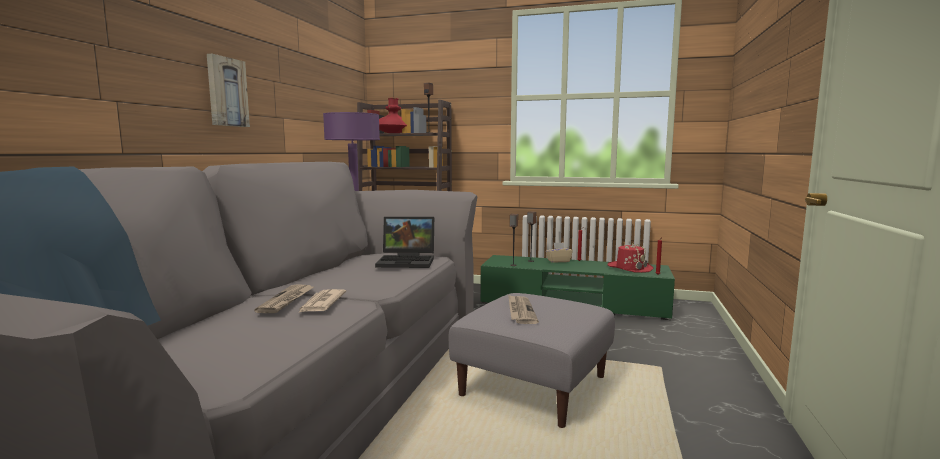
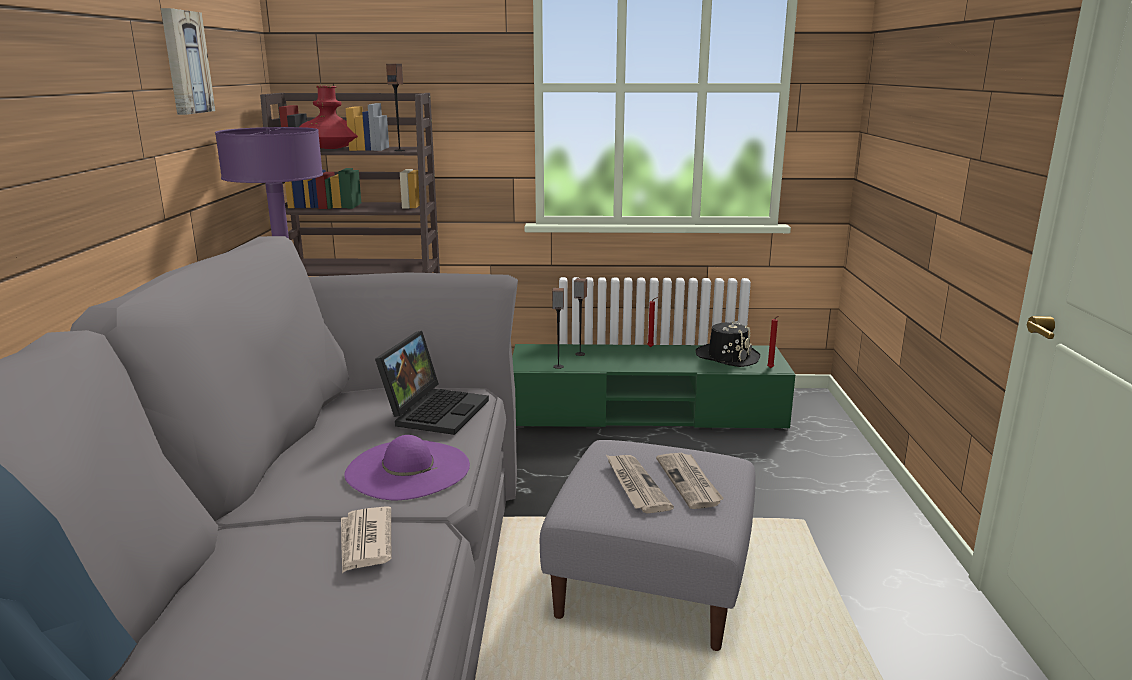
camera: 15 degrees left, 10 degrees up
picture [207,54,250,127] -> picture moved to [161,8,216,115]
newspaper [254,284,314,313] -> newspaper moved to [656,453,724,509]
laptop [375,217,434,268] -> laptop turned 60 degrees counterclockwise [375,331,489,435]
beige tissue box [546,242,573,263] -> none
red hat [608,244,653,273] -> black hat [696,321,760,367]
none -> purple hat [344,435,470,500]

